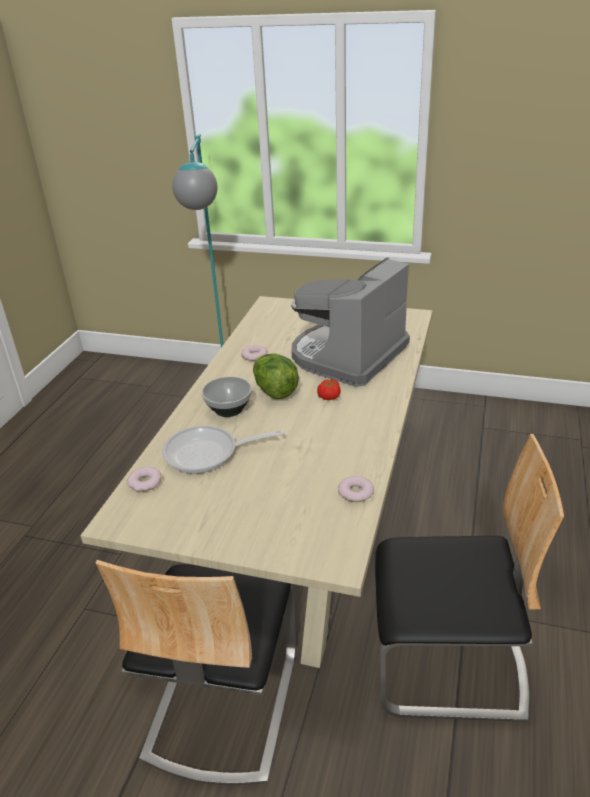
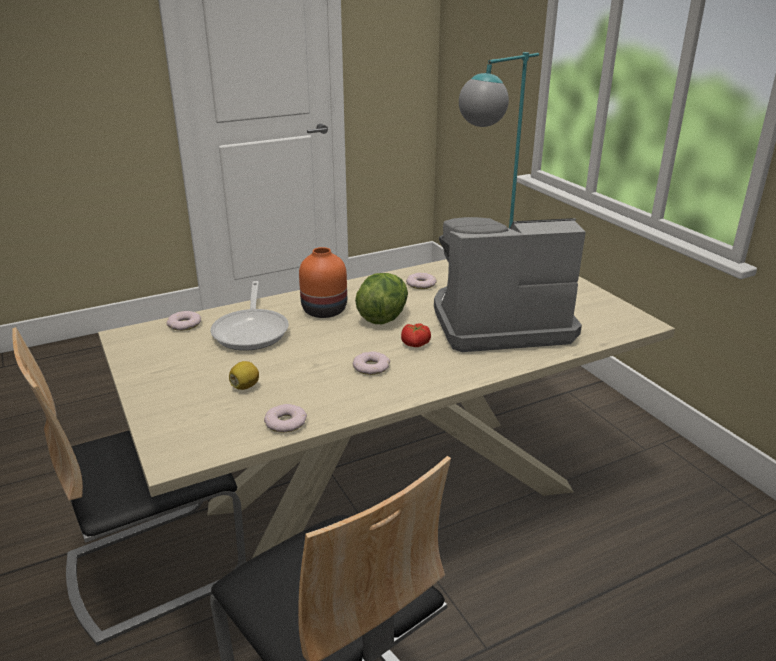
camera: 45 degrees right, 5 degrees down
frying pan [162,426,285,474] -> frying pan turned 135 degrees counterclockwise [211,281,289,351]
bowl [201,377,252,417] -> orange vase [299,247,347,318]
none -> lemon [229,361,259,390]
none -> donut [353,351,390,375]

